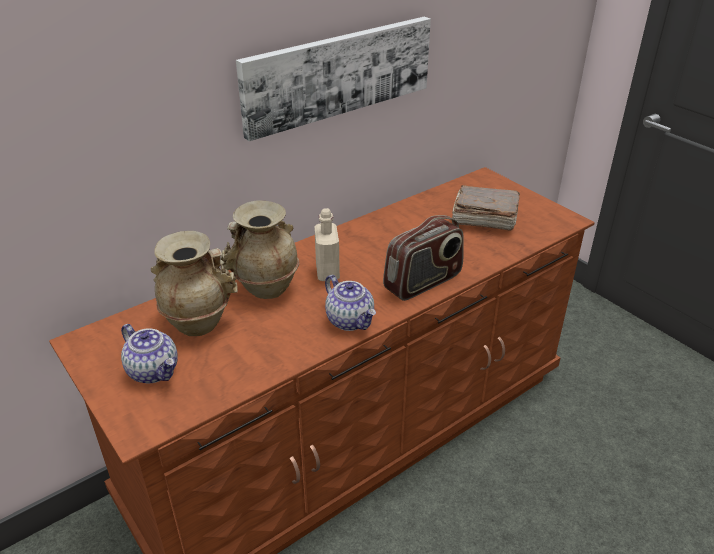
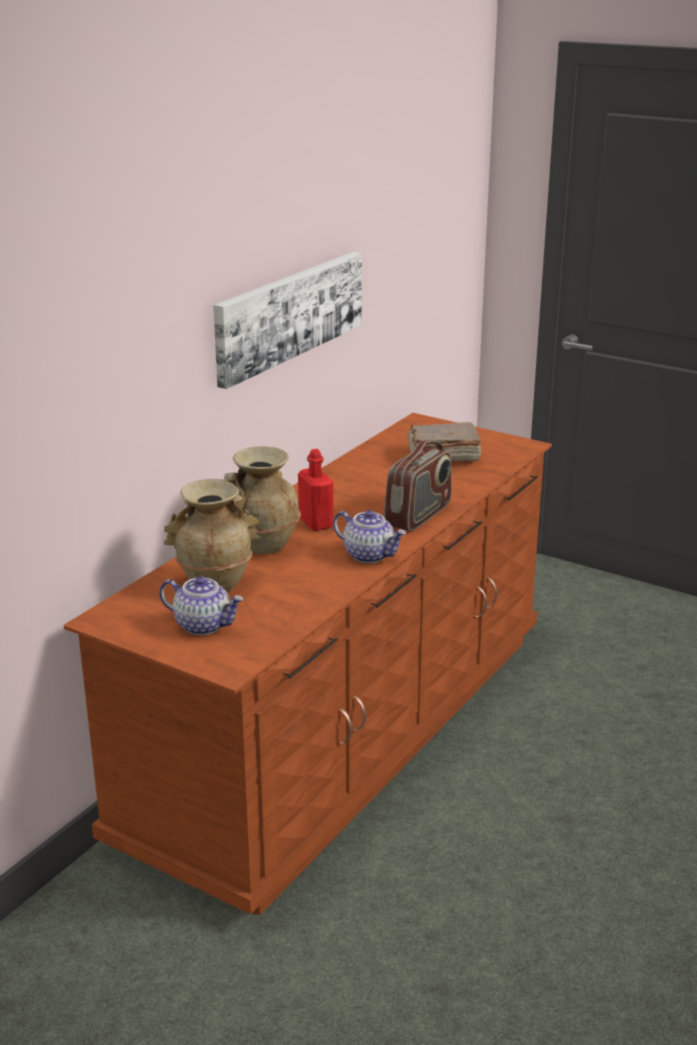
camera: 20 degrees left, 10 degrees down
beige bottle [314,208,340,281] -> red bottle [298,449,333,531]

